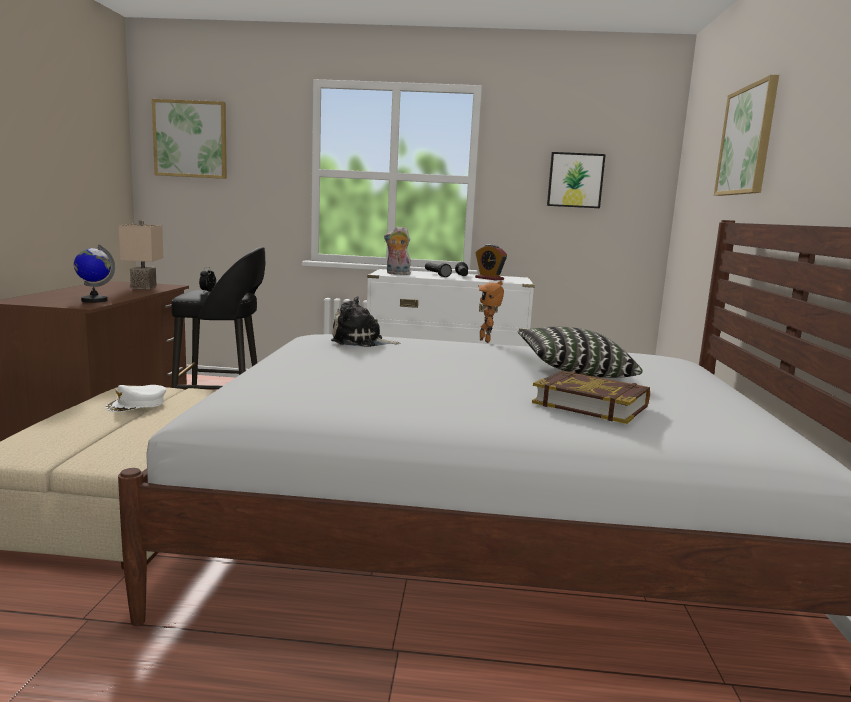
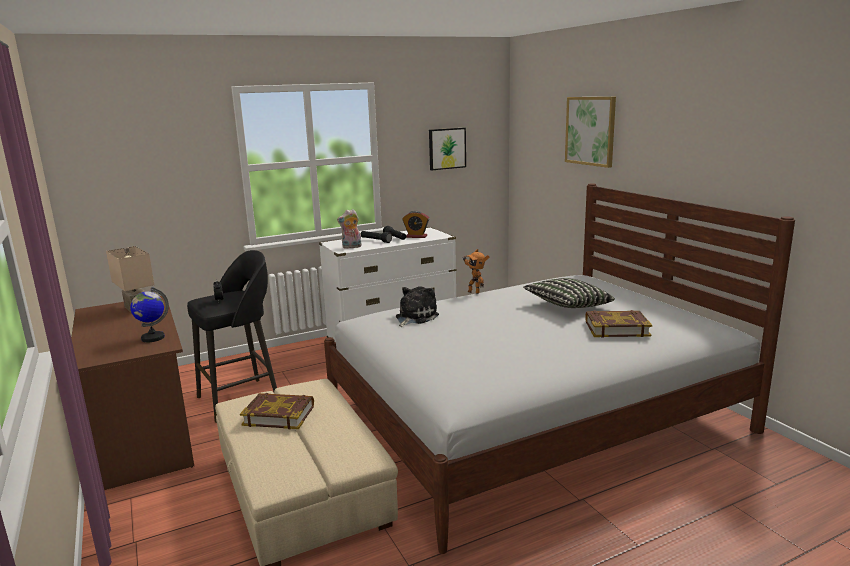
camera: 30 degrees left, 5 degrees up
white cap [105,385,166,412] -> book [240,393,314,429]
picture [152,99,227,179] -> none
plush toy [331,296,400,347] -> plush toy turned 150 degrees clockwise [396,286,439,327]

